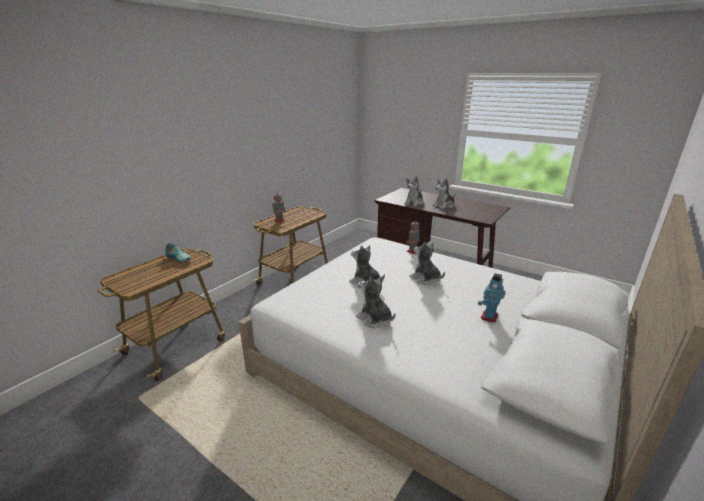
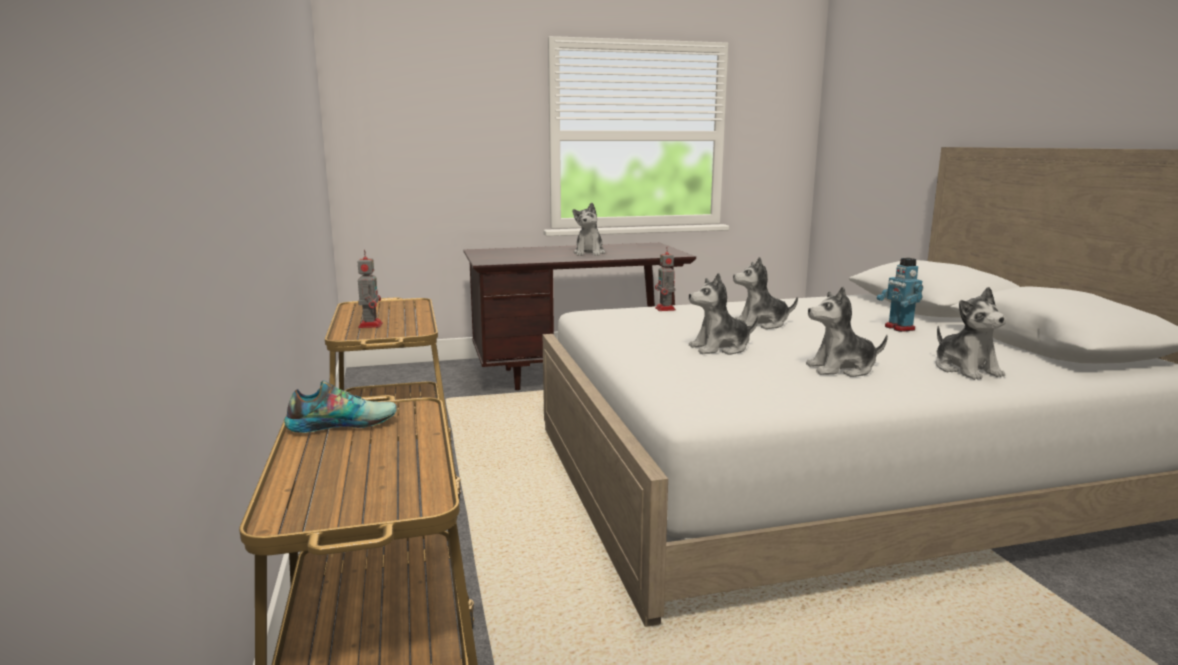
camera: 50 degrees left, 10 degrees down
plush toy [404,176,423,207] -> plush toy moved to [936,287,1006,380]

